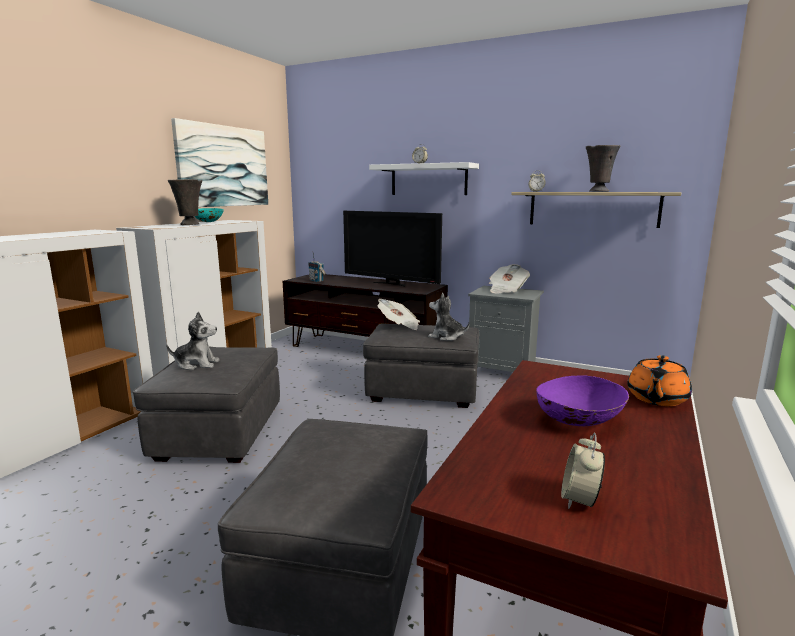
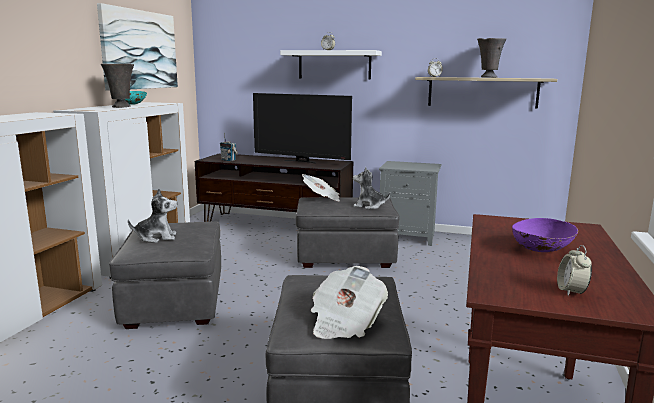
camera: 10 degrees left, 0 degrees up
newspaper [489,264,530,293] -> newspaper moved to [311,266,388,339]
orange teapot [627,355,692,406] -> none

